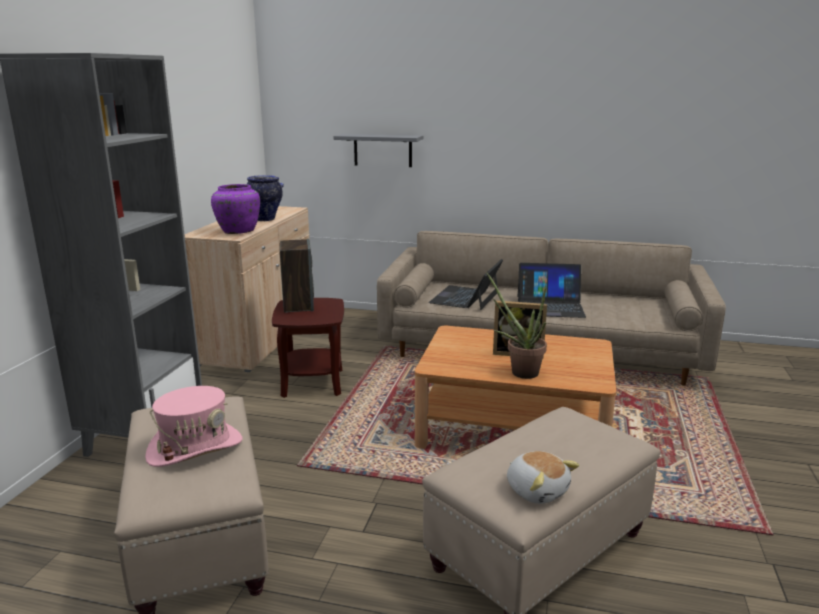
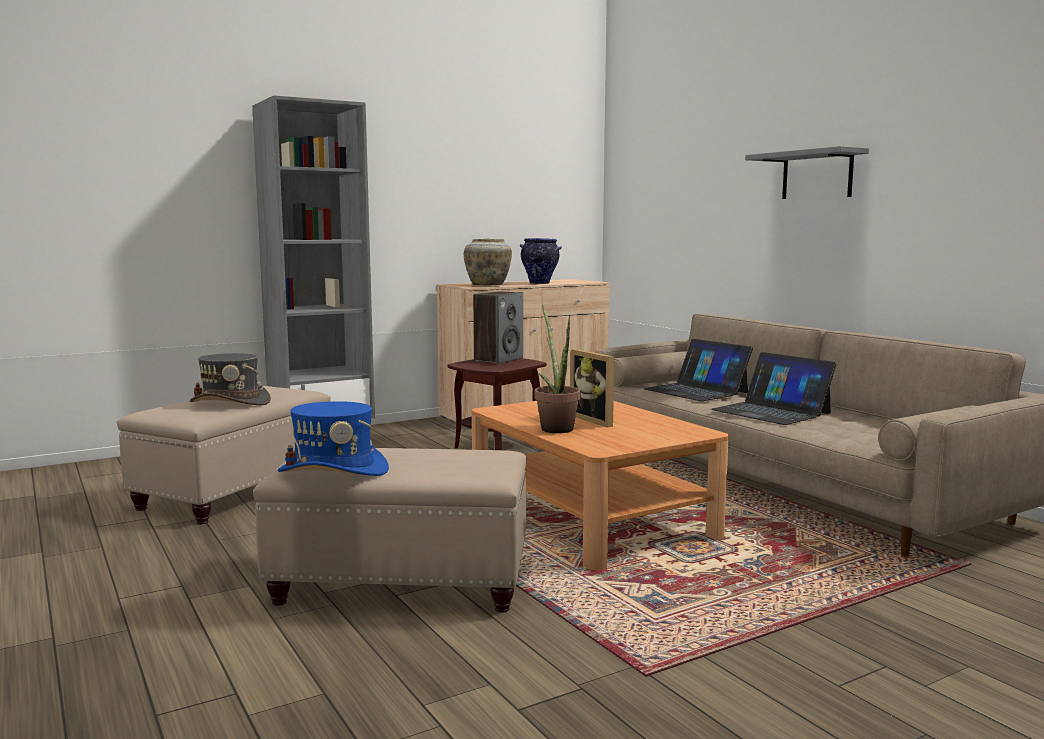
camera: 45 degrees right, 10 degrees down
pink hat [145,386,242,467] -> grey hat [190,353,271,405]
purple vase [211,184,260,234] -> beige vase [464,239,512,285]
grey shelf [333,133,423,167] -> grey shelf moved to [745,146,869,199]
laptop [429,259,503,310] -> laptop turned 105 degrees counterclockwise [643,339,753,401]
plush toy [507,451,579,504] -> blue hat [278,401,389,476]

